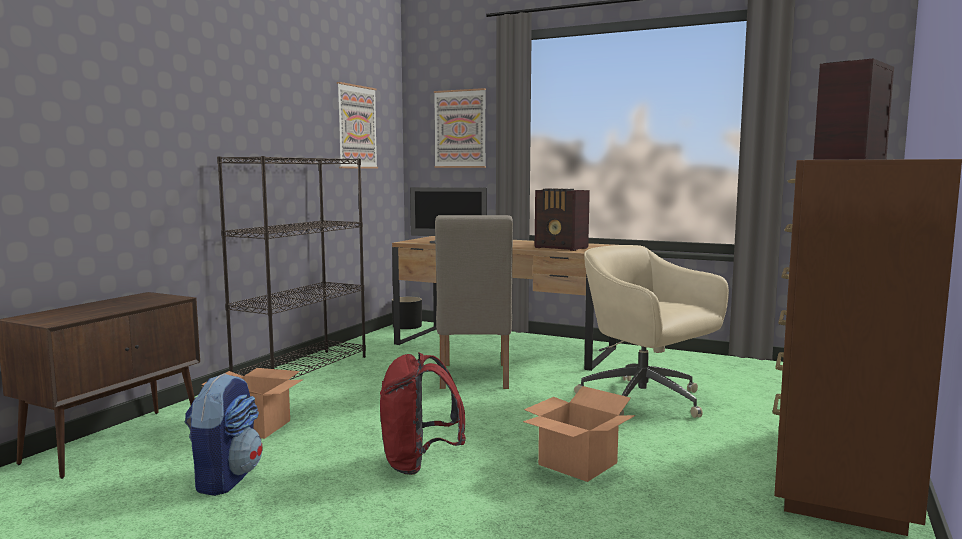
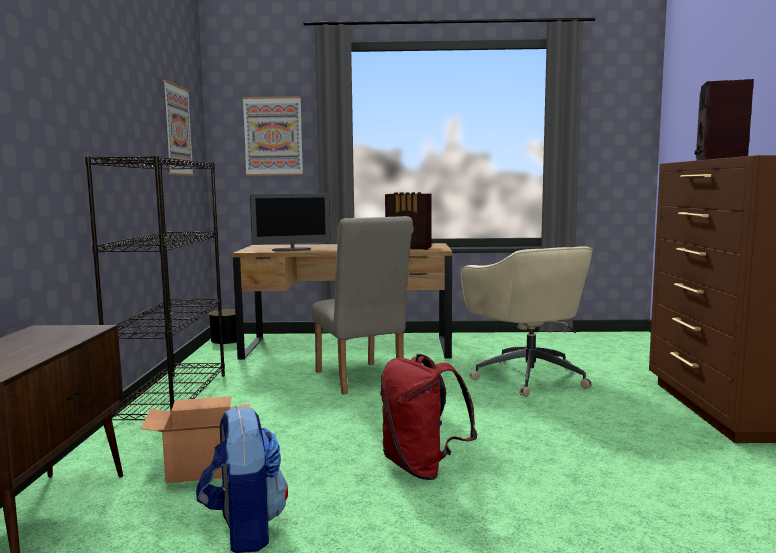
camera: 25 degrees left, 0 degrees up
cardboard box [523,386,636,482] -> none
beige office chair [574,245,729,418] -> beige office chair turned 135 degrees counterclockwise [461,246,593,397]

